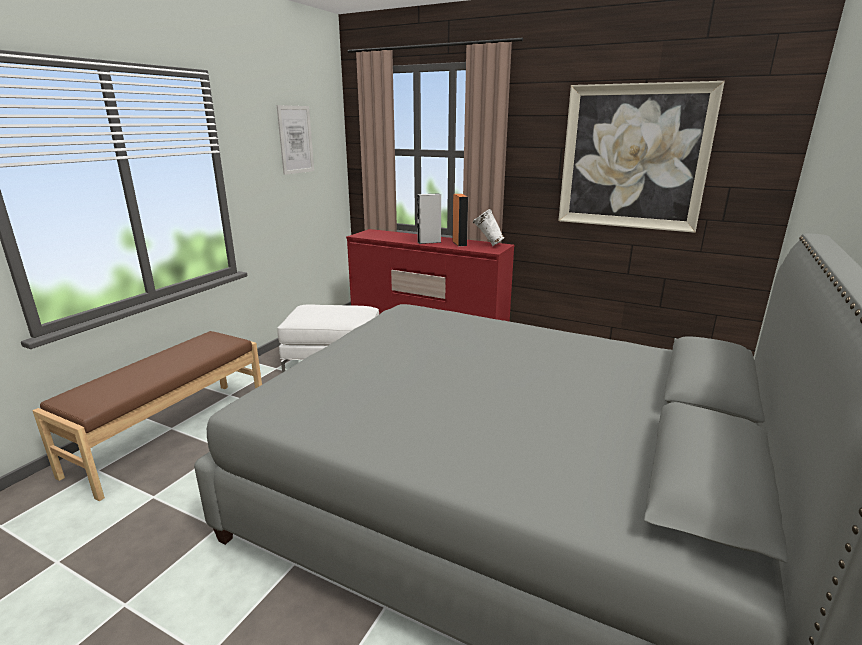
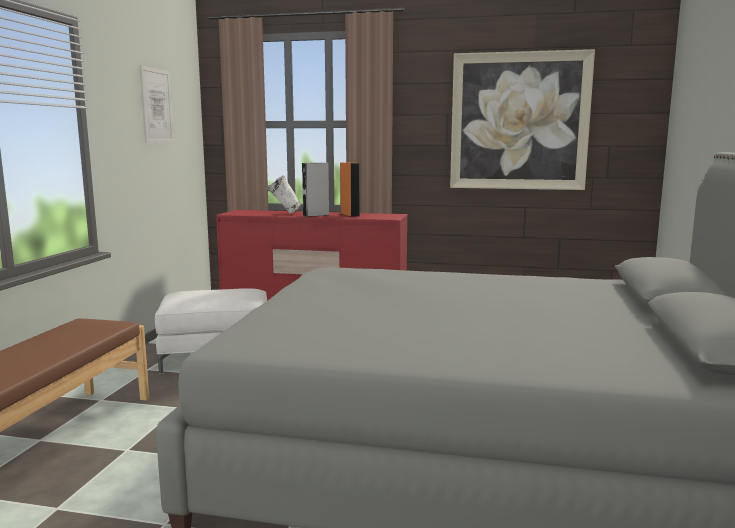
camera: 15 degrees left, 10 degrees down
white vase [473,209,505,246] -> white vase moved to [267,176,302,214]

